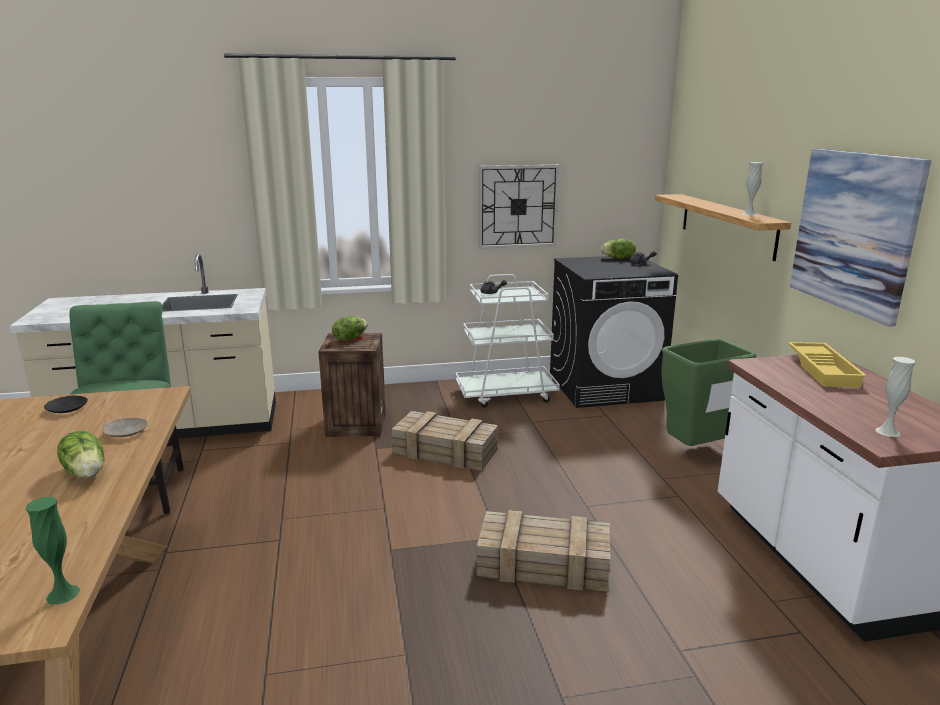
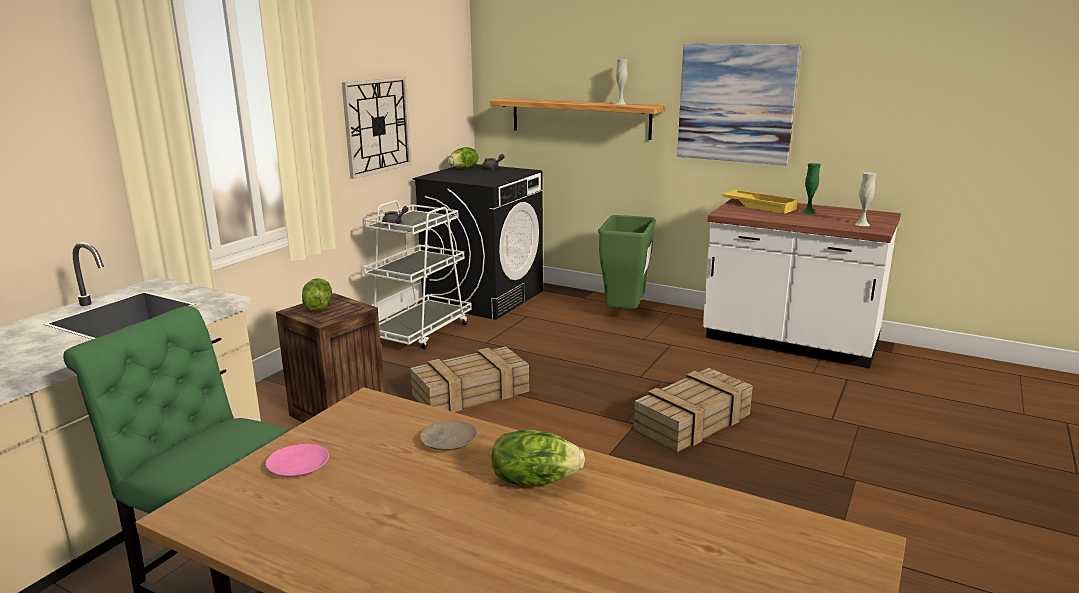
camera: 50 degrees left, 0 degrees up
green vase [26,497,80,605] -> green vase moved to [802,163,821,214]
black plate [44,395,88,413] -> pink plate [265,444,329,477]

